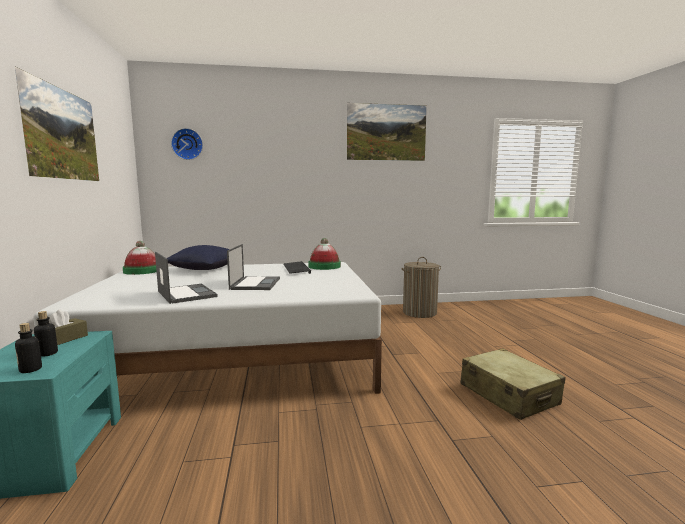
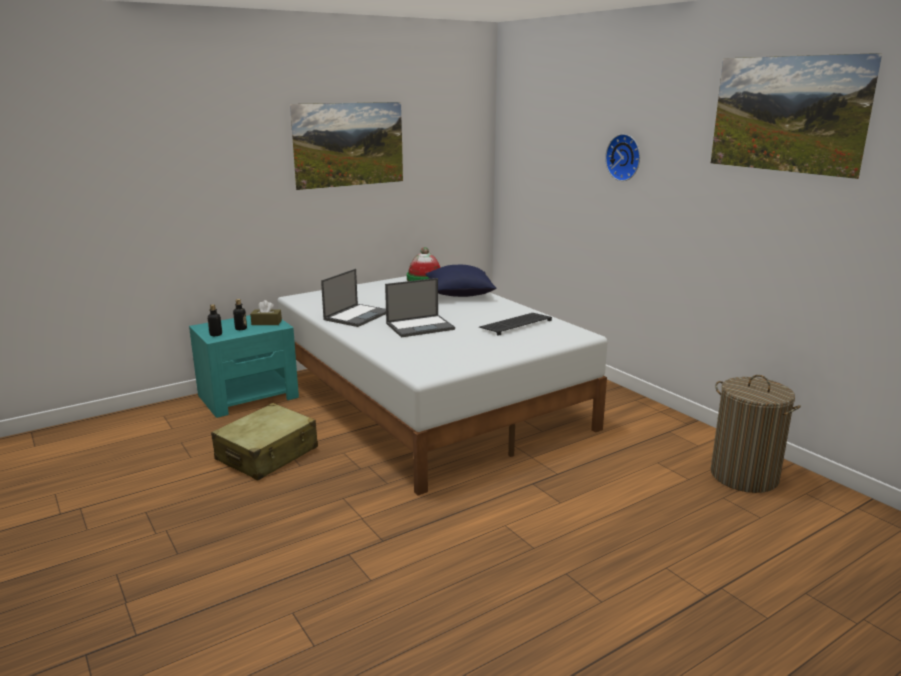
camera: 65 degrees right, 10 degrees up
wall clock [171,128,203,160] -> wall clock moved to [605,134,640,181]
hat [308,238,341,270] -> none
beige suitcase [460,348,565,420] -> beige suitcase moved to [211,403,318,480]

